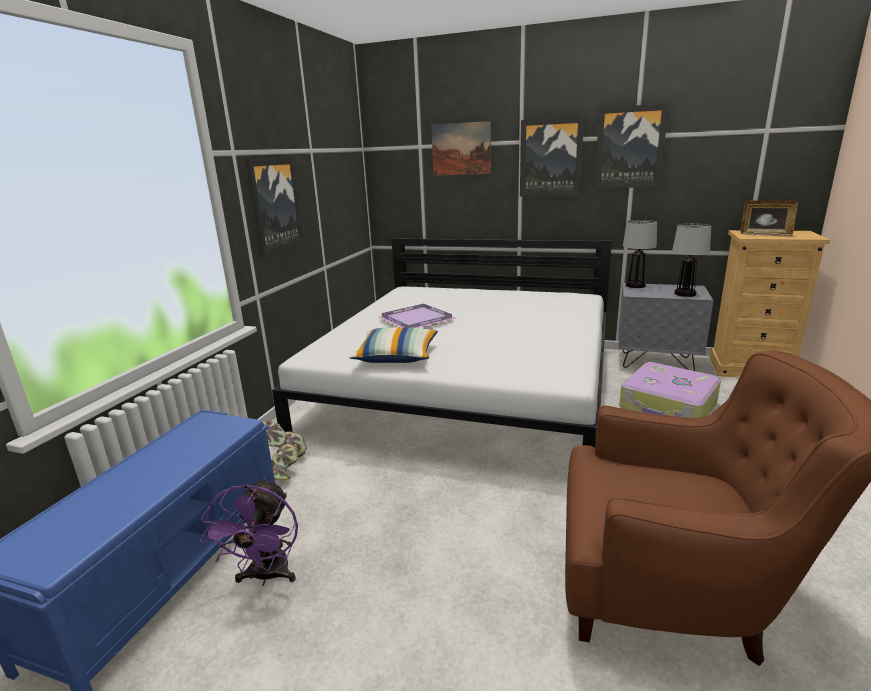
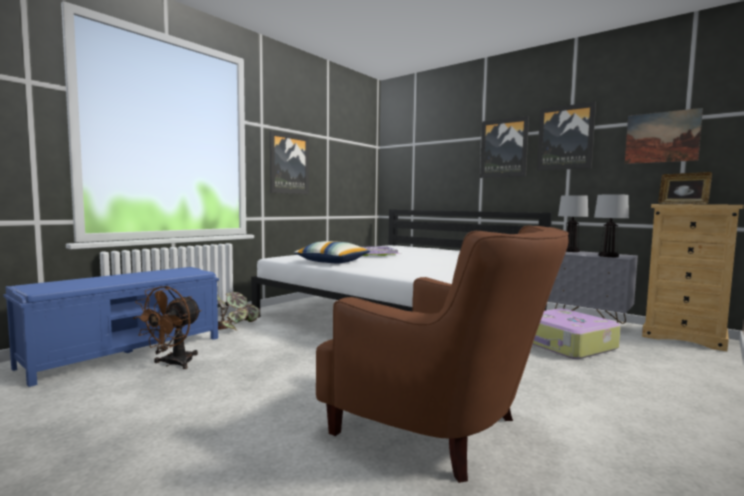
camera: 20 degrees right, 15 degrees down
purple fan [200,478,298,586] -> brown fan [133,286,202,369]
picture [431,121,491,175] -> picture moved to [625,108,703,164]

